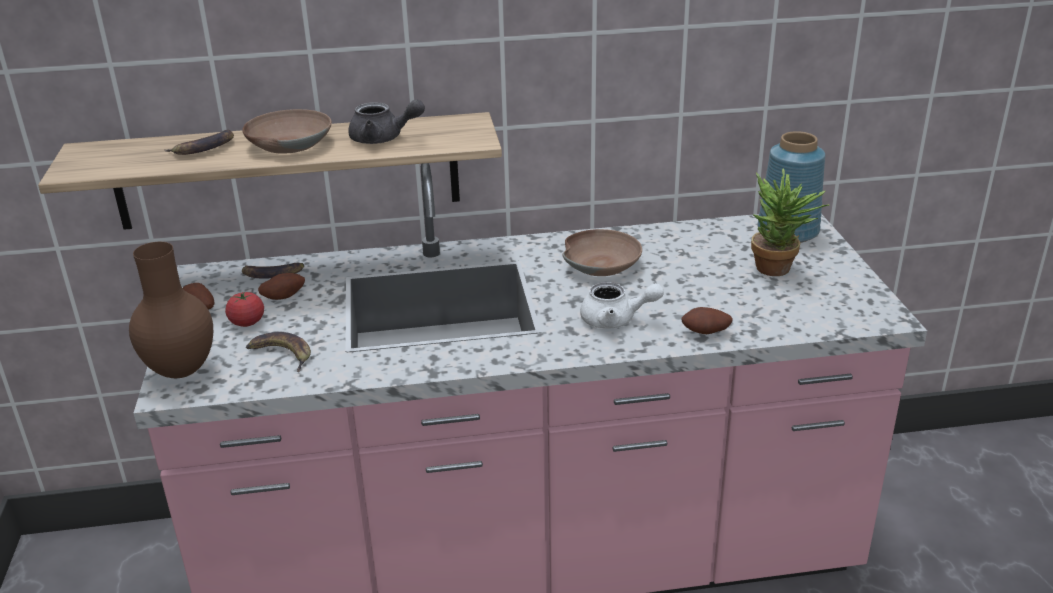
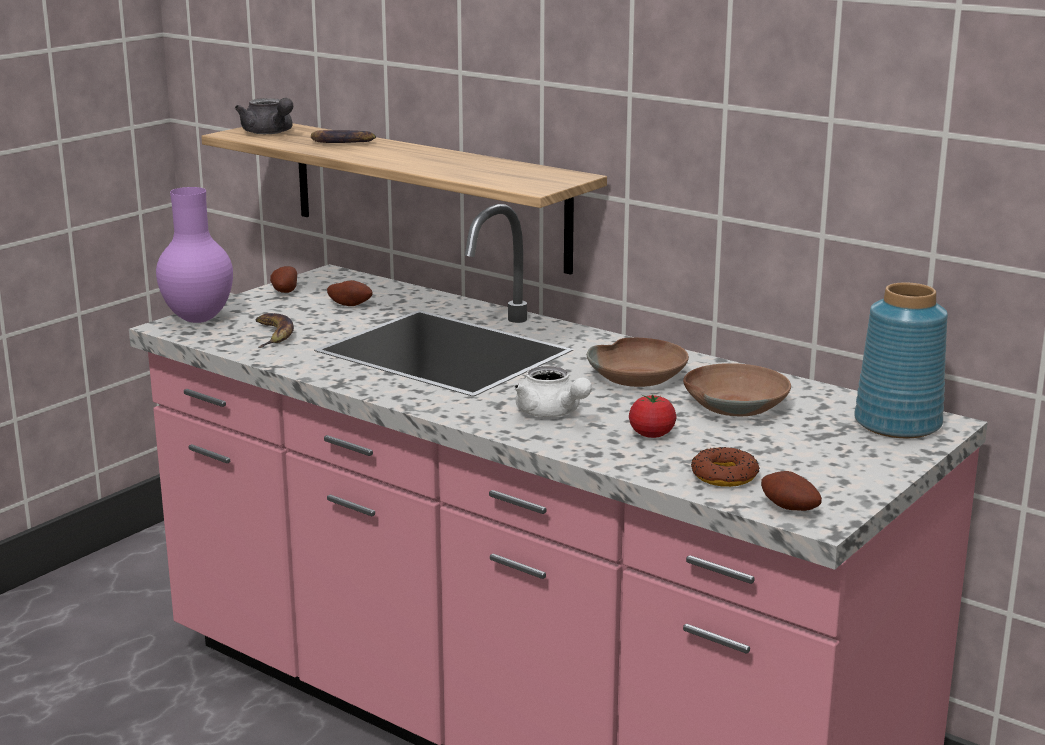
camera: 45 degrees right, 10 degrees down
brown vase [129,242,213,378] -> purple vase [156,187,233,323]
tomato [225,292,264,327] -> tomato moved to [629,395,676,438]
brown bowl [242,109,332,154] -> brown bowl moved to [683,363,791,416]
banana [242,263,304,279] -> none
grey teapot [348,99,425,144] -> grey teapot moved to [235,98,293,134]
potato [682,307,733,334] -> potato moved to [761,471,822,511]
potted plant [751,168,830,276] -> none
none -> donut [691,447,760,487]

